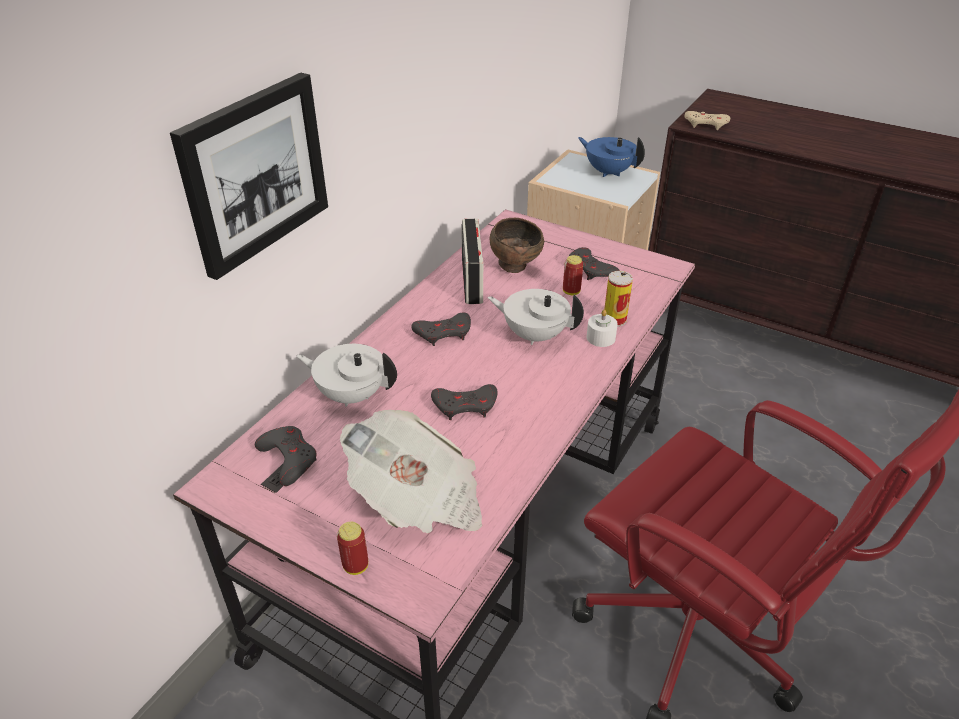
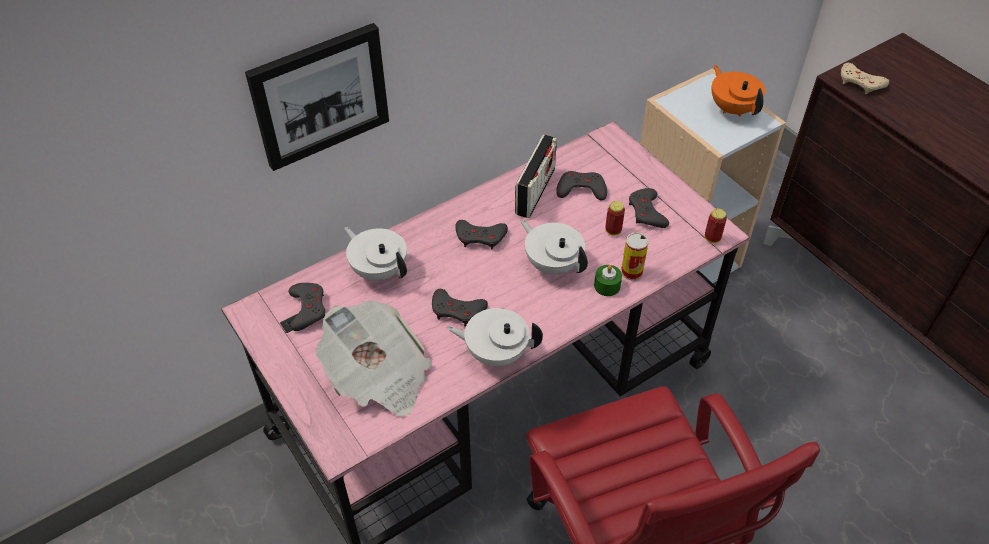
camera: 25 degrees right, 10 degrees up
can [337,522,368,575] -> can moved to [705,208,727,243]
brown bowl [490,218,544,273] -> grey game controller [556,171,607,200]
blue teapot [578,137,645,177] -> orange teapot [712,65,765,116]
white candle [586,310,618,347] -> green candle [594,265,622,296]
none -> white teapot [447,308,543,367]

